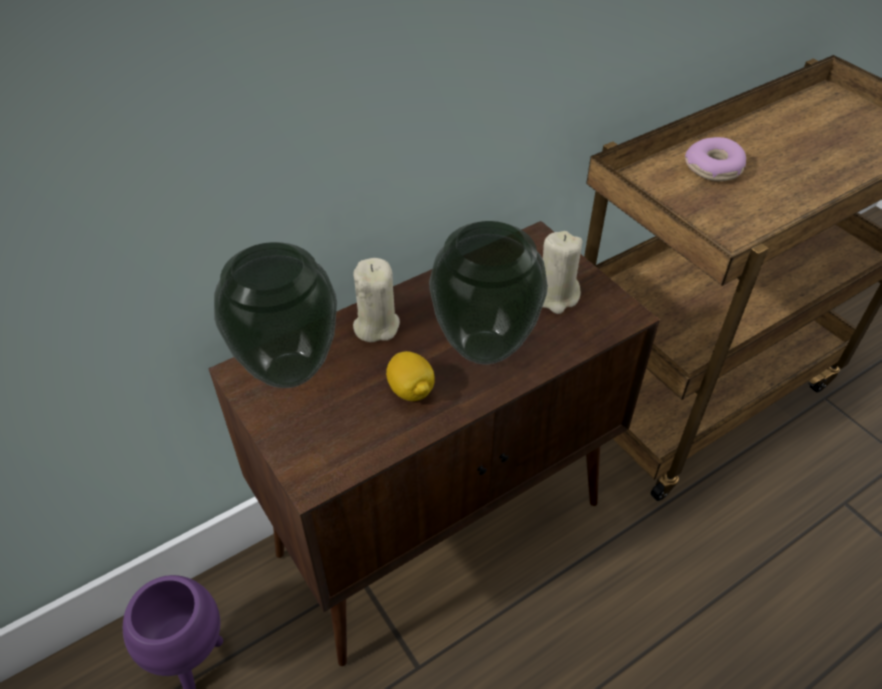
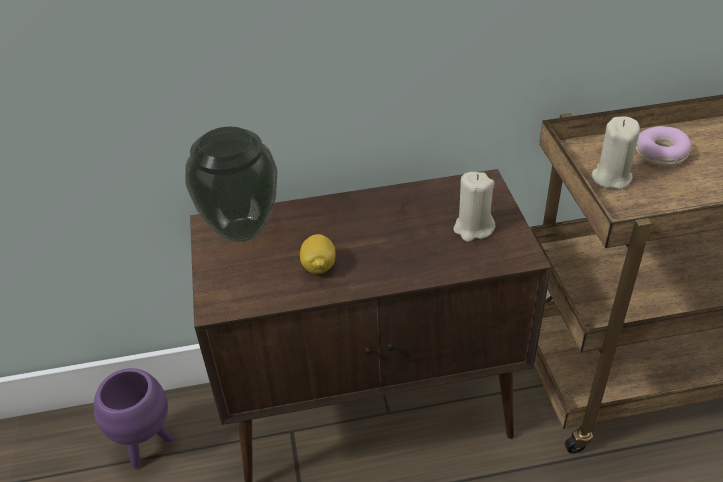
camera: 25 degrees right, 5 degrees down
beige candle [353,258,400,342] -> beige candle moved to [592,117,640,189]
vase [429,221,548,364] -> none

